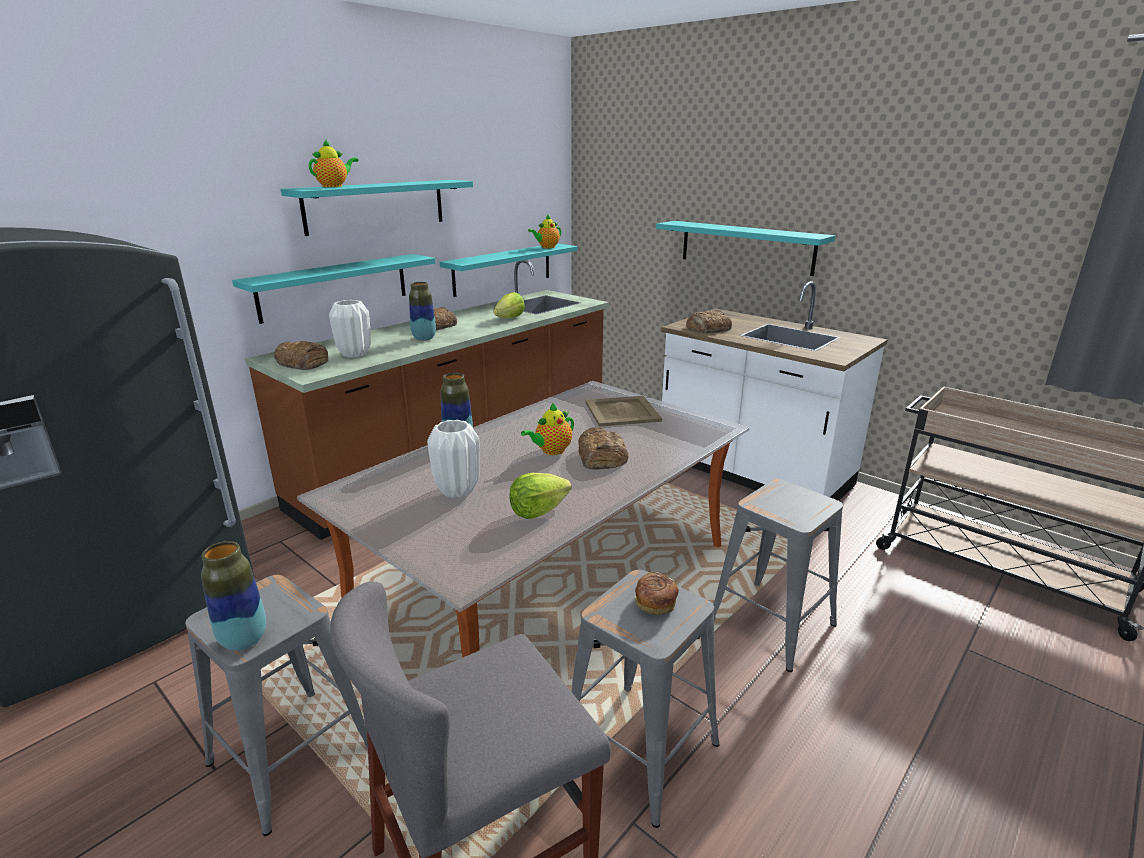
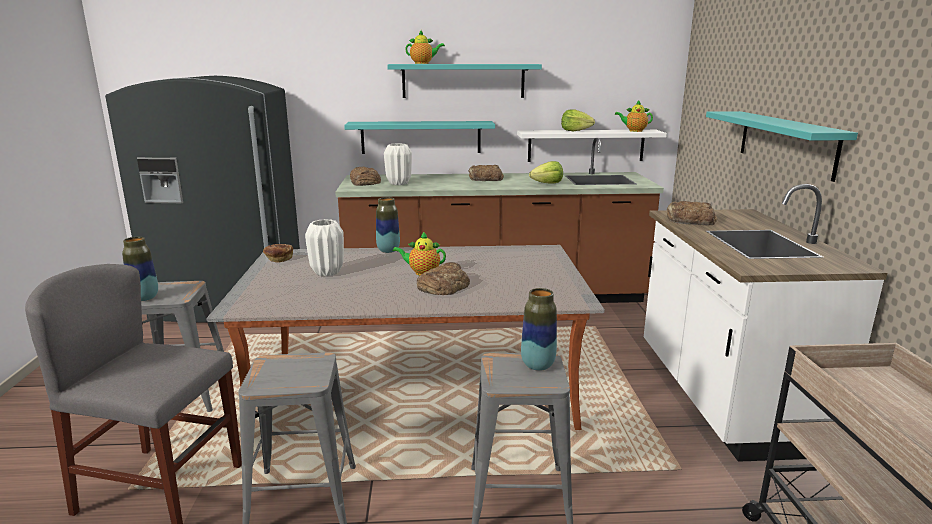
camera: 45 degrees right, 5 degrees down
vase [409,282,436,341] -> vase moved to [521,288,557,371]
turquoise shelf [440,243,578,297] -> white shelf [517,130,667,162]
lettuce [509,473,571,519] -> lettuce moved to [561,110,595,131]
beige tray [585,396,662,427] -> none
bread [635,571,679,615] -> bread moved to [263,244,293,262]

